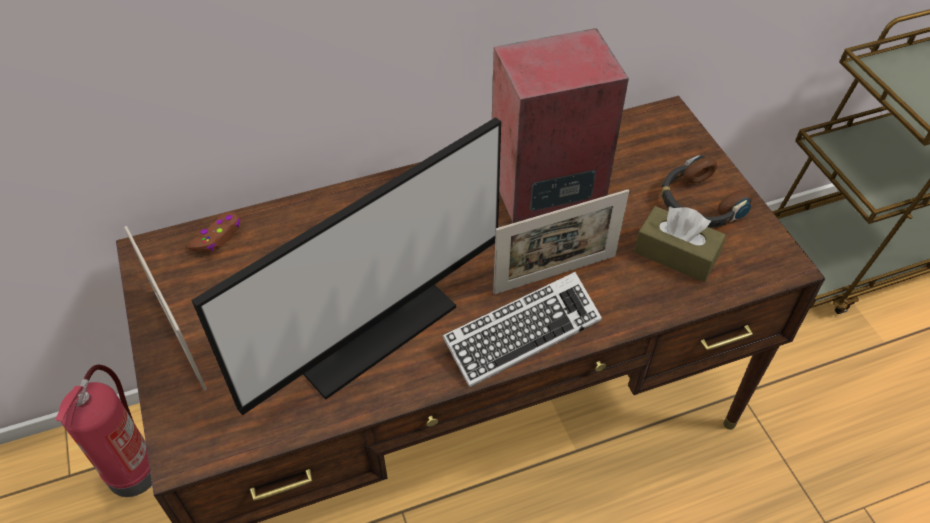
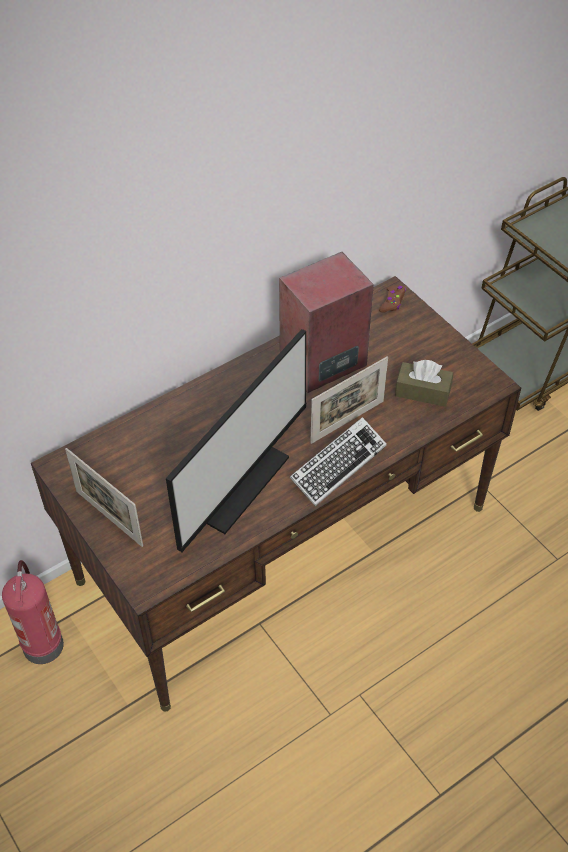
camera: 15 degrees left, 0 degrees up
brown game controller [187,212,240,252] -> brown game controller moved to [379,285,406,312]
headphones [661,155,753,227] -> none

